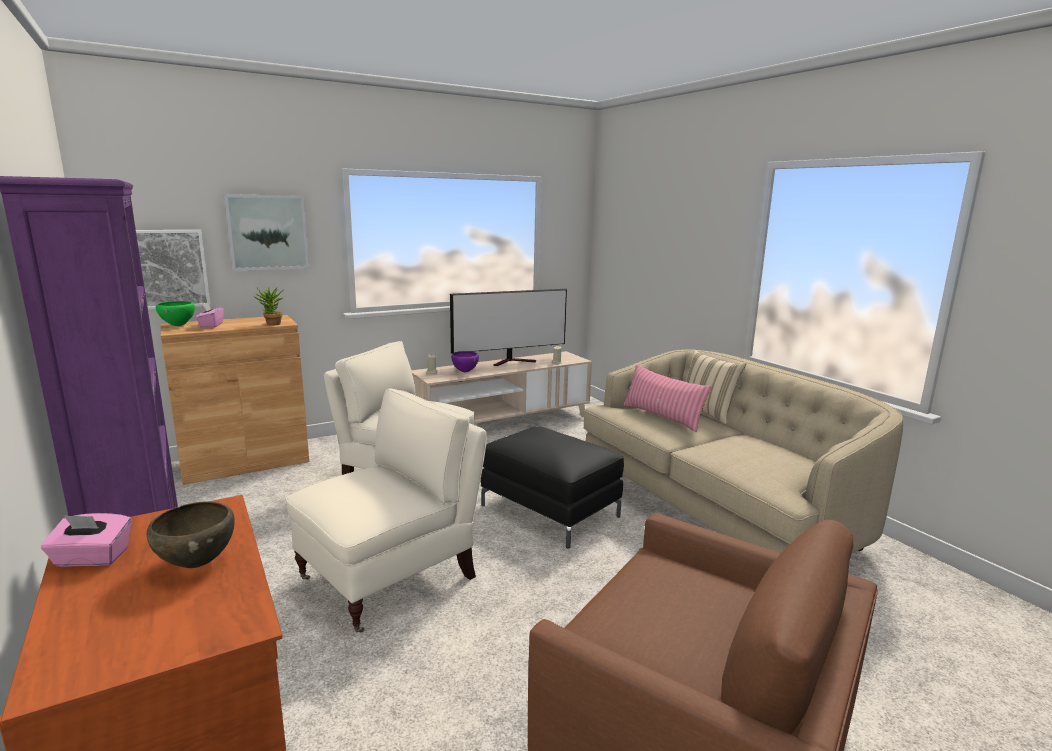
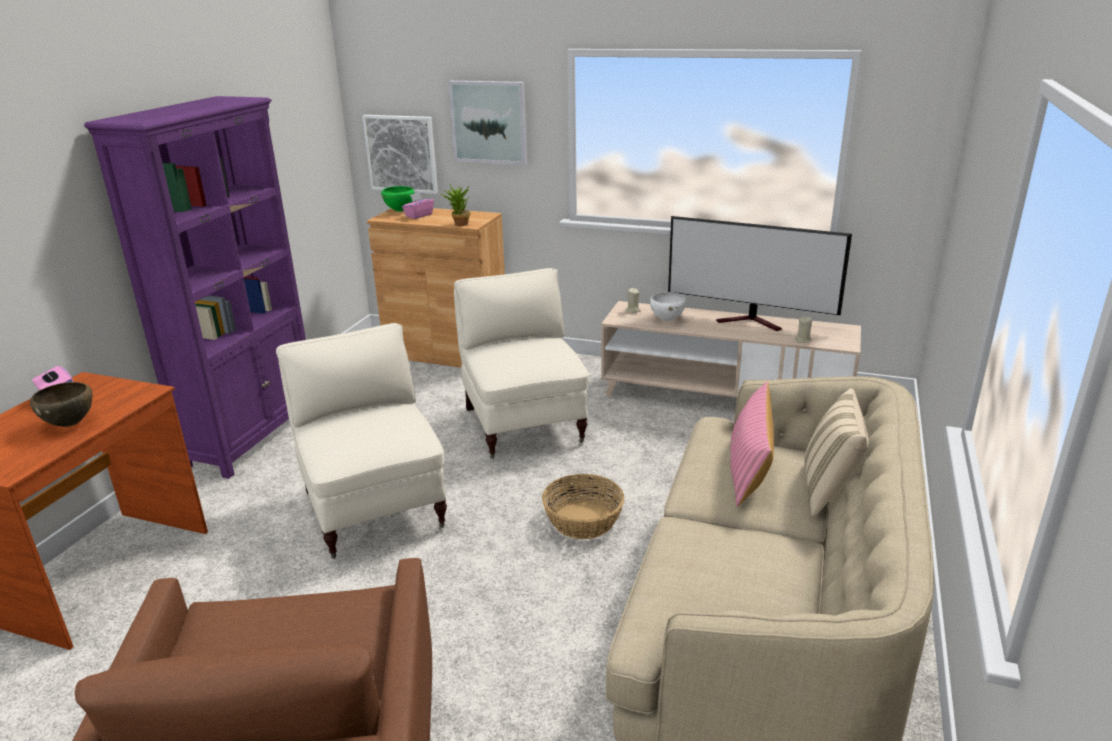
camera: 50 degrees right, 10 degrees up
beige armchair [286,389,487,633] -> beige armchair turned 120 degrees counterclockwise [276,323,447,559]
purple bowl [451,351,479,372] -> white bowl [650,292,686,321]
black ottoman [481,426,624,549] -> basket [542,474,624,539]

